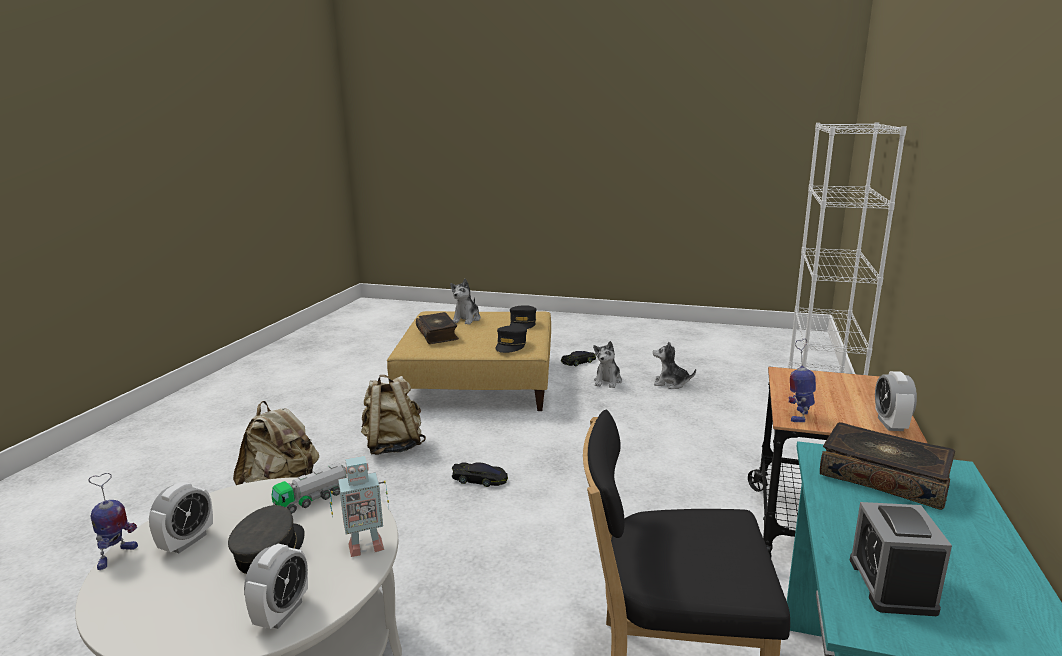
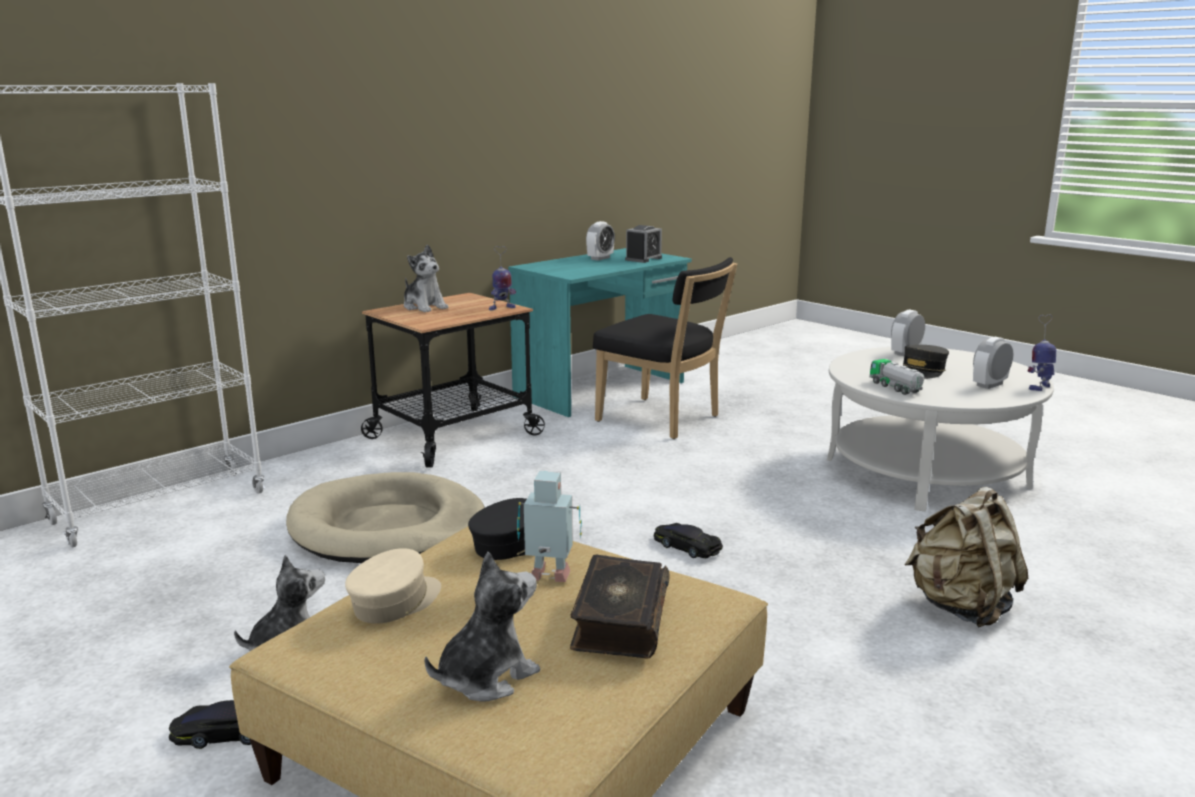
camera: 150 degrees left, 0 degrees up
toy truck [272,463,347,514] -> toy truck turned 105 degrees counterclockwise [870,359,924,395]
toy robot [330,456,389,557] -> toy robot moved to [517,471,582,582]
beige backpack [361,375,426,455] -> none
black cap [510,305,536,329] -> beige cap [345,548,441,624]
plush toy [653,342,696,389] -> plush toy moved to [404,244,448,313]
book [820,422,955,510] -> none
alarm clock [875,371,917,431] -> alarm clock moved to [586,221,615,261]
none -> beige dog bed [286,472,485,563]

